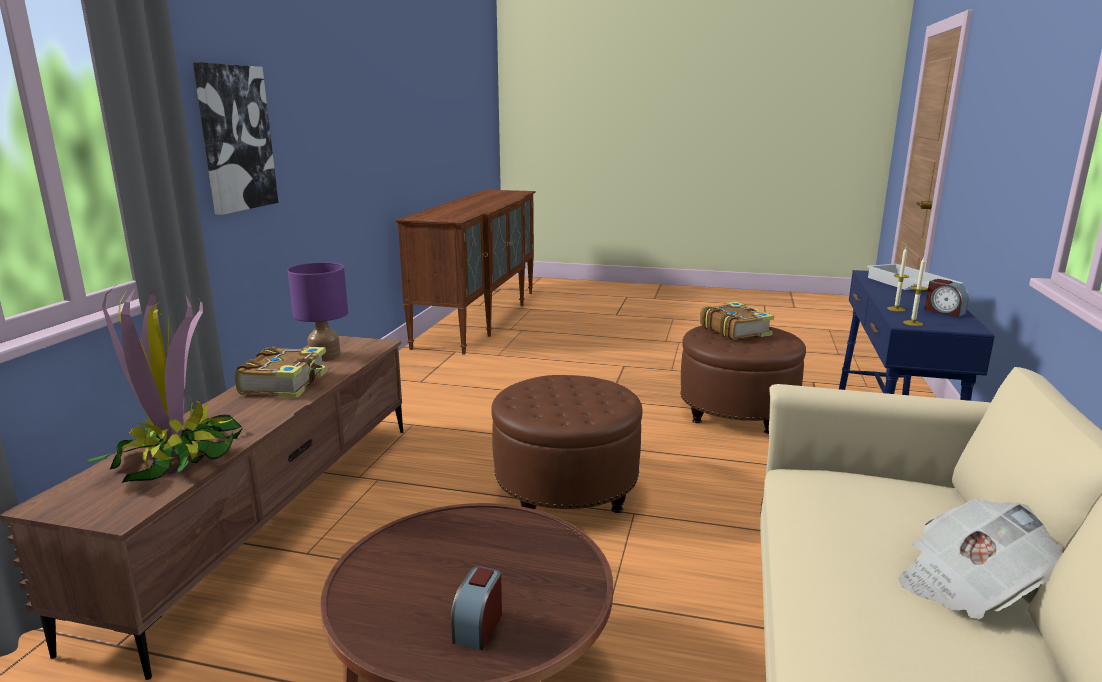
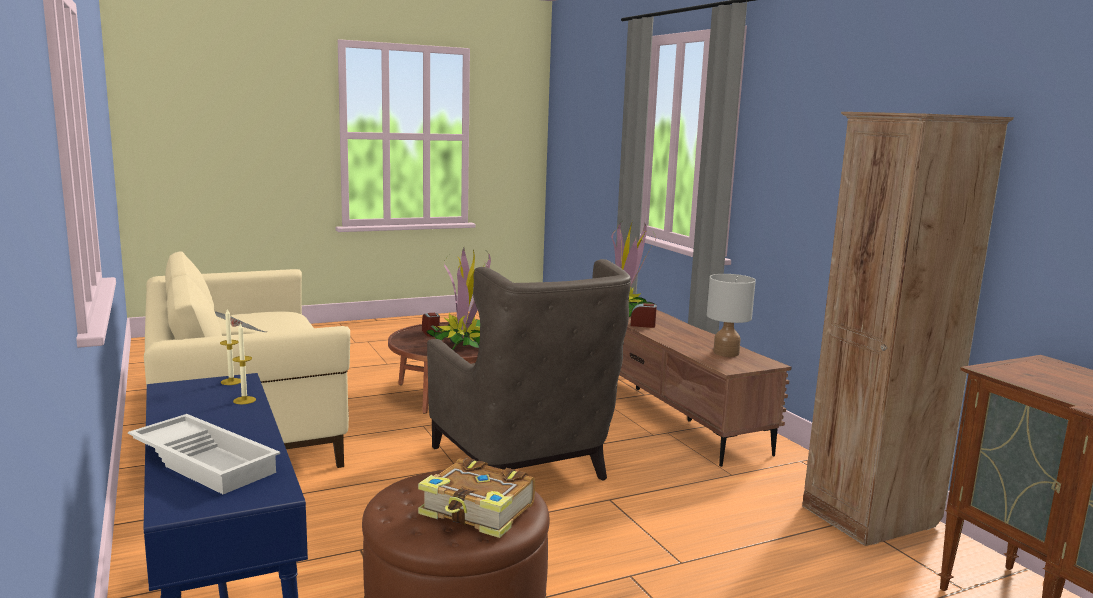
camera: 140 degrees right, 5 degrees down
picture [193,62,278,215] -> none
book [235,347,328,398] -> none
purple table lamp [288,262,348,361] -> grey table lamp [707,274,756,357]
brown ottoman [491,375,642,513] -> grey armchair [427,259,631,481]
alarm clock [925,279,969,317] -> alarm clock moved to [631,303,657,328]
none -> potted plant [427,248,491,350]
none -> brown cabinet [802,112,1014,546]

